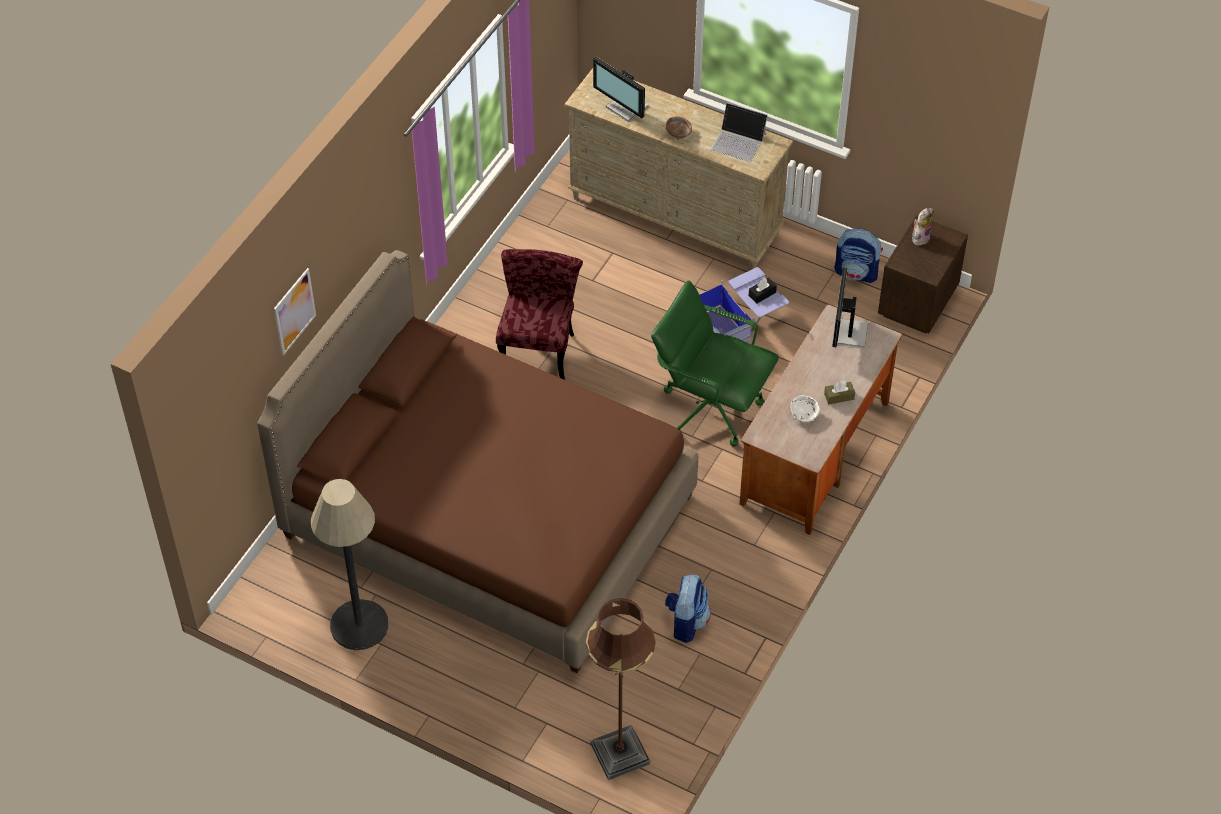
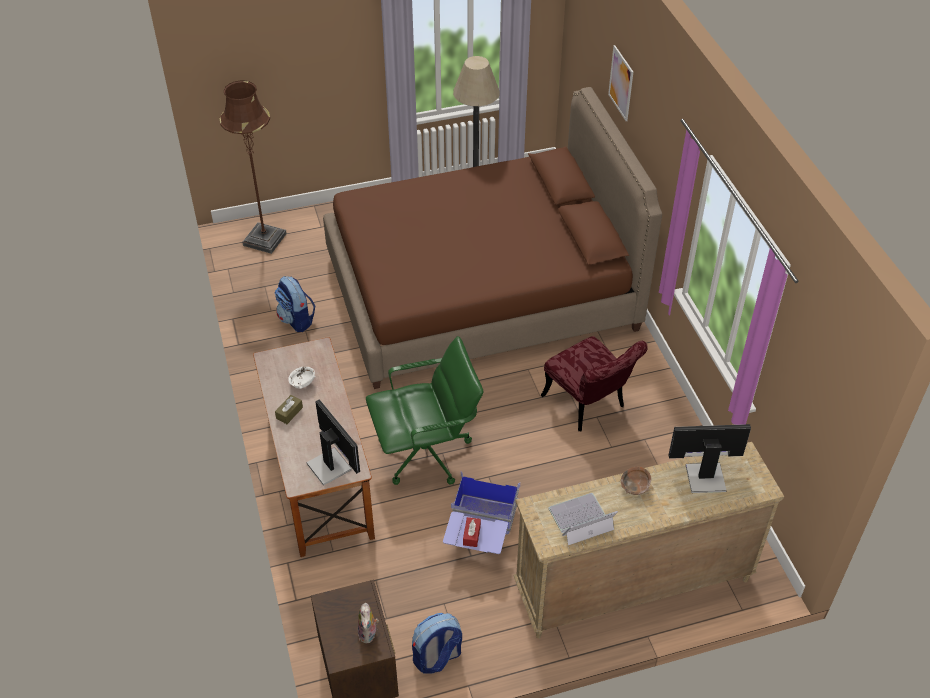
camera: 135 degrees right, 5 degrees down
black tissue box [749,277,777,304] -> red tissue box [463,517,481,547]

